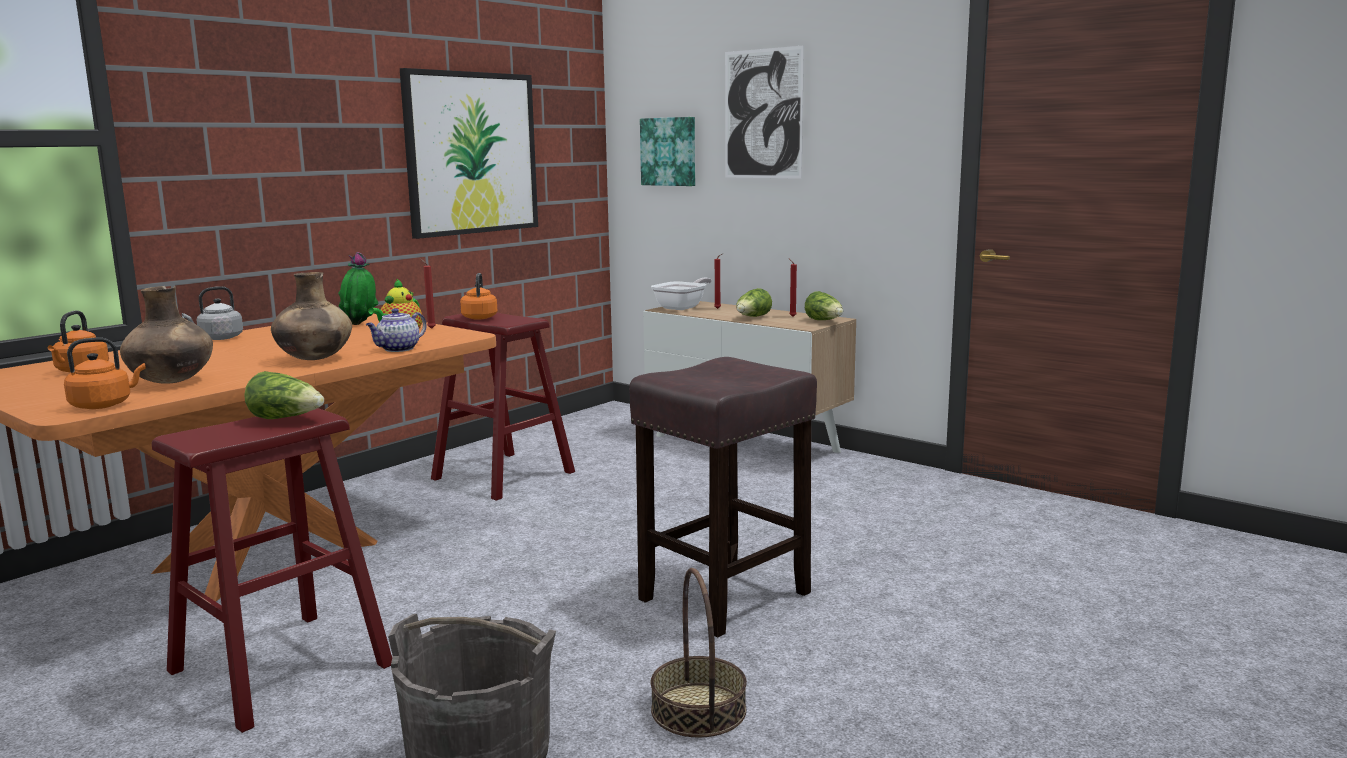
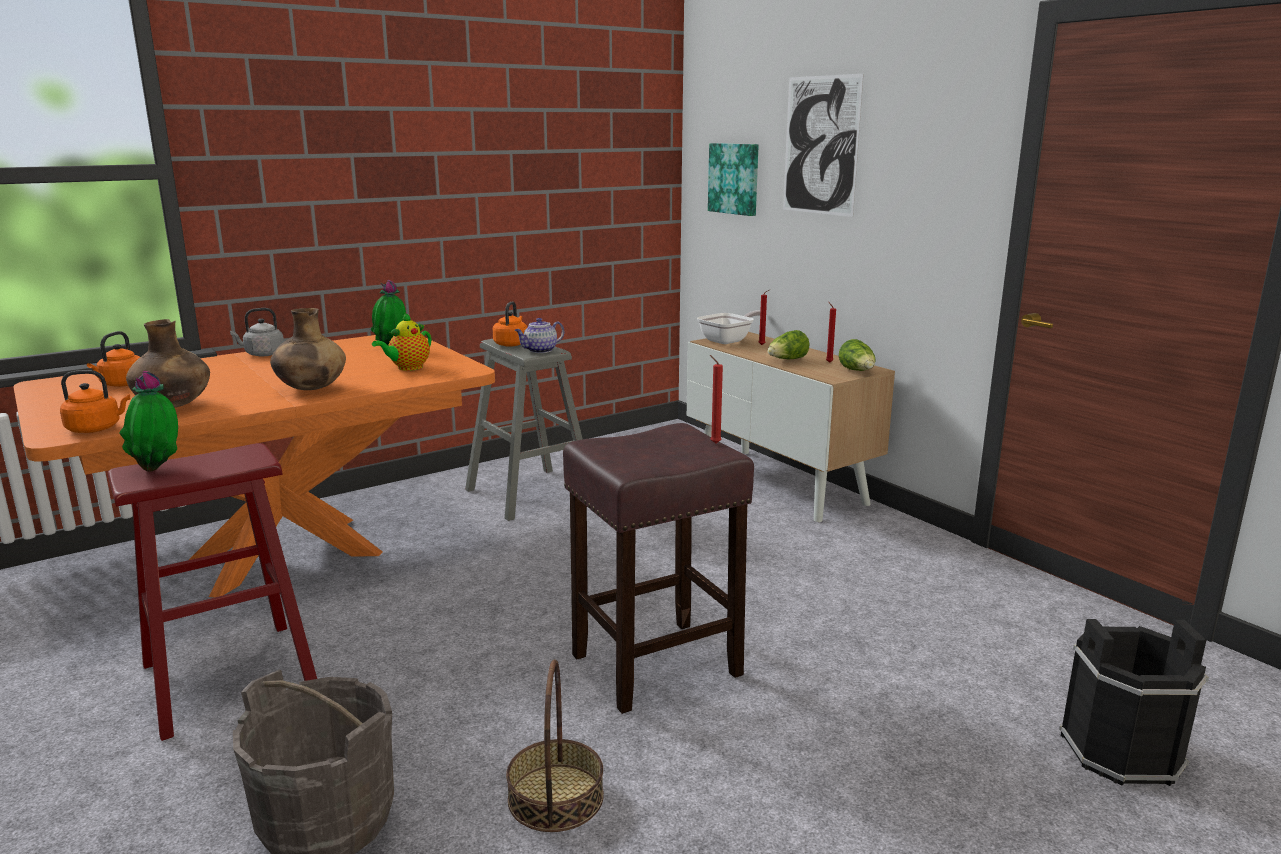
camera: 15 degrees right, 5 degrees up
lettuce [244,371,324,419] -> none
teapot [366,308,427,352] -> teapot moved to [515,318,564,353]
picture [400,68,538,239] -> none
red candle [420,259,436,329] -> red candle moved to [710,355,723,444]
red stool [431,313,575,501] -> grey stool [465,339,582,521]
none -> potted plant [119,371,178,472]
none -> black bucket [1059,619,1209,786]

